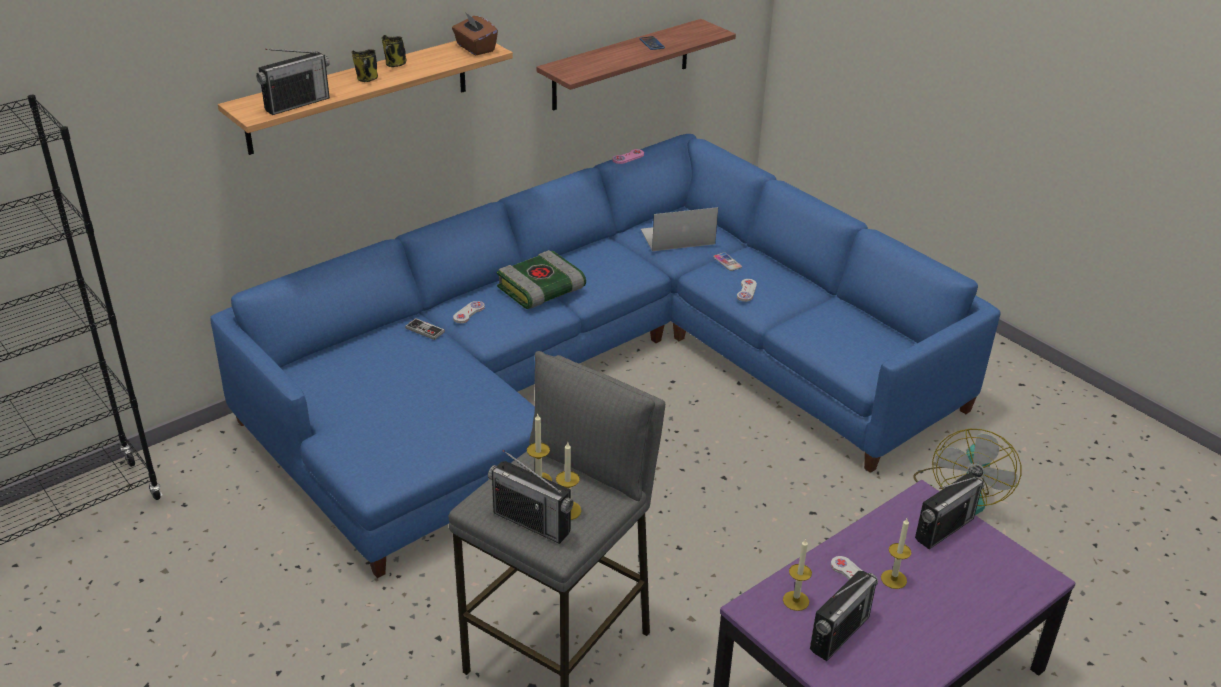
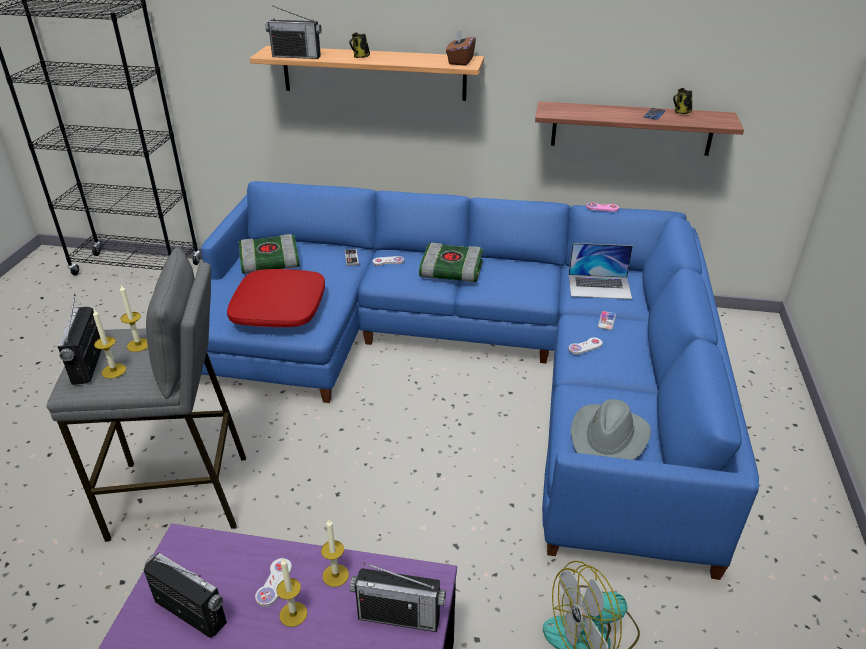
camera: 50 degrees right, 0 degrees up
mug [381,35,406,67] -> mug moved to [673,88,693,114]
laptop [641,207,718,251] -> laptop turned 150 degrees clockwise [569,243,633,299]
candle [783,539,812,611] -> candle moved to [321,520,349,587]
radio [810,571,878,661] -> radio turned 150 degrees counterclockwise [143,553,227,638]
none -> red pillow [227,269,325,327]
none -> book [239,234,300,274]
none -> grey hat [571,399,651,460]

